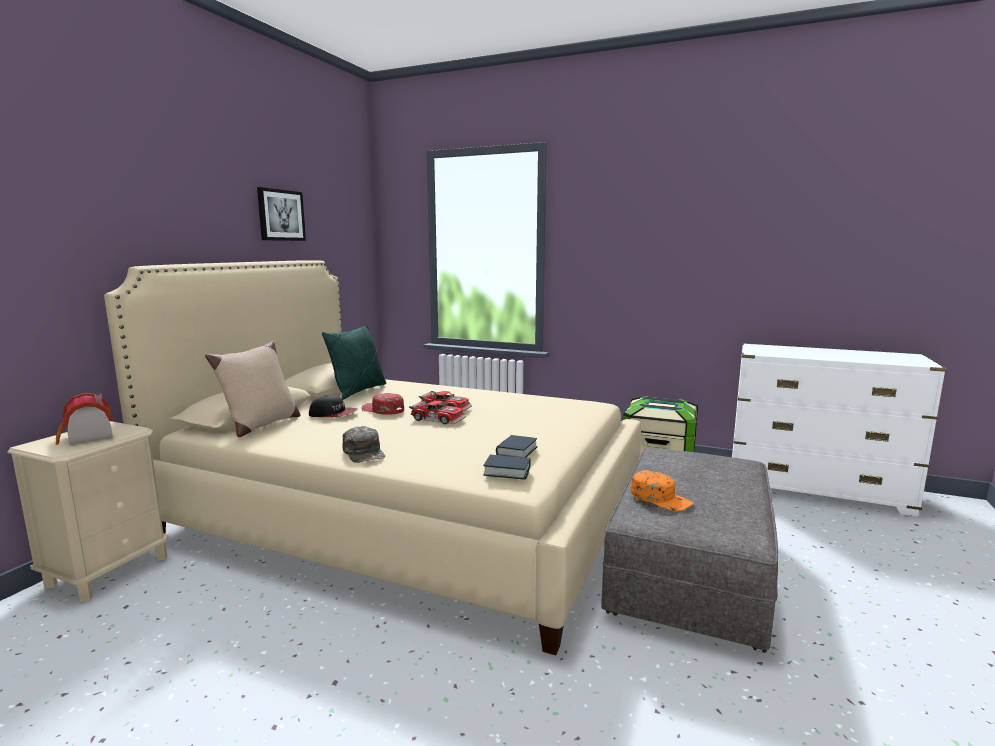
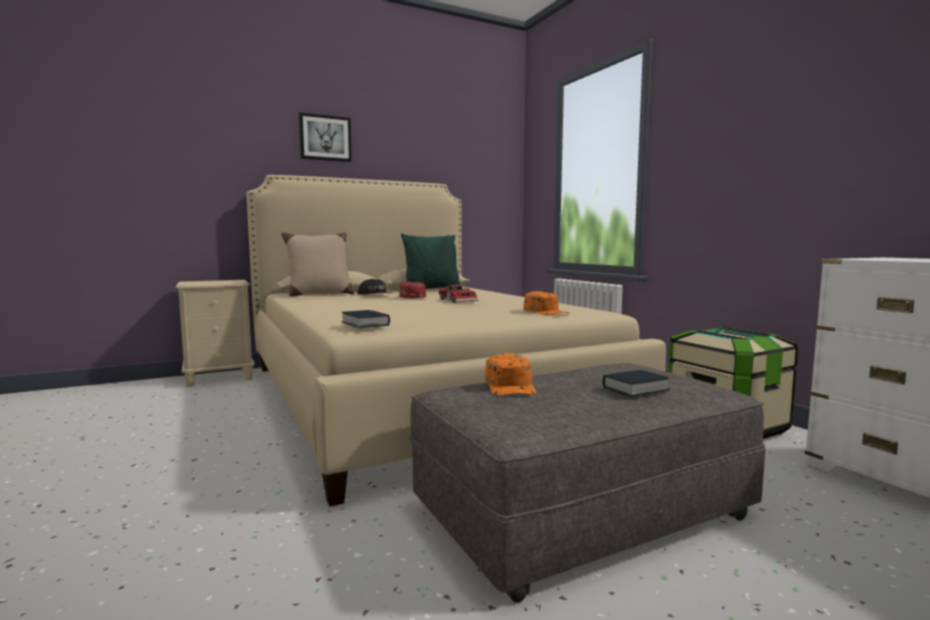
camera: 40 degrees right, 5 degrees down
toy house [55,393,114,445] -> none
picture [257,187,306,241] -> picture moved to [299,113,352,162]
green cap [342,426,385,463] -> none
toy car [409,400,466,424] -> none
book [496,435,538,458] -> book moved to [603,370,670,397]
none -> orange cap [523,291,570,315]

